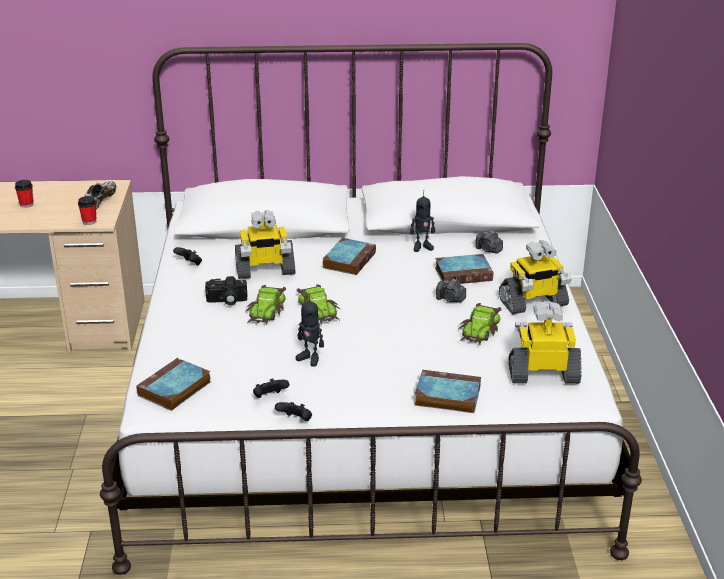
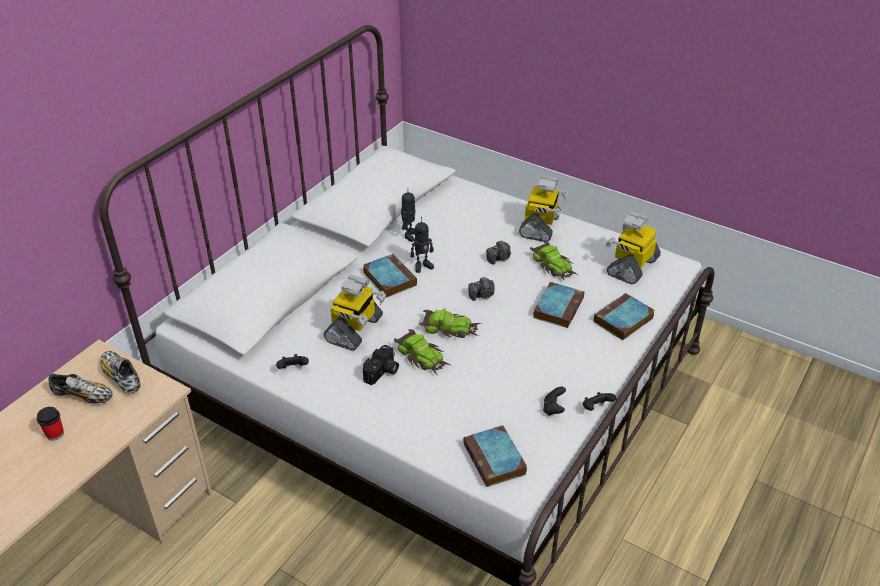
camera: 55 degrees left, 10 degrees up
cup [78,196,96,225] -> none
toy robot [296,294,324,366] -> toy robot moved to [410,217,434,273]
book [435,254,494,284] -> book moved to [533,282,584,328]
camera [476,231,503,253] -> camera moved to [468,277,495,301]
none -> shoe [48,374,112,404]

